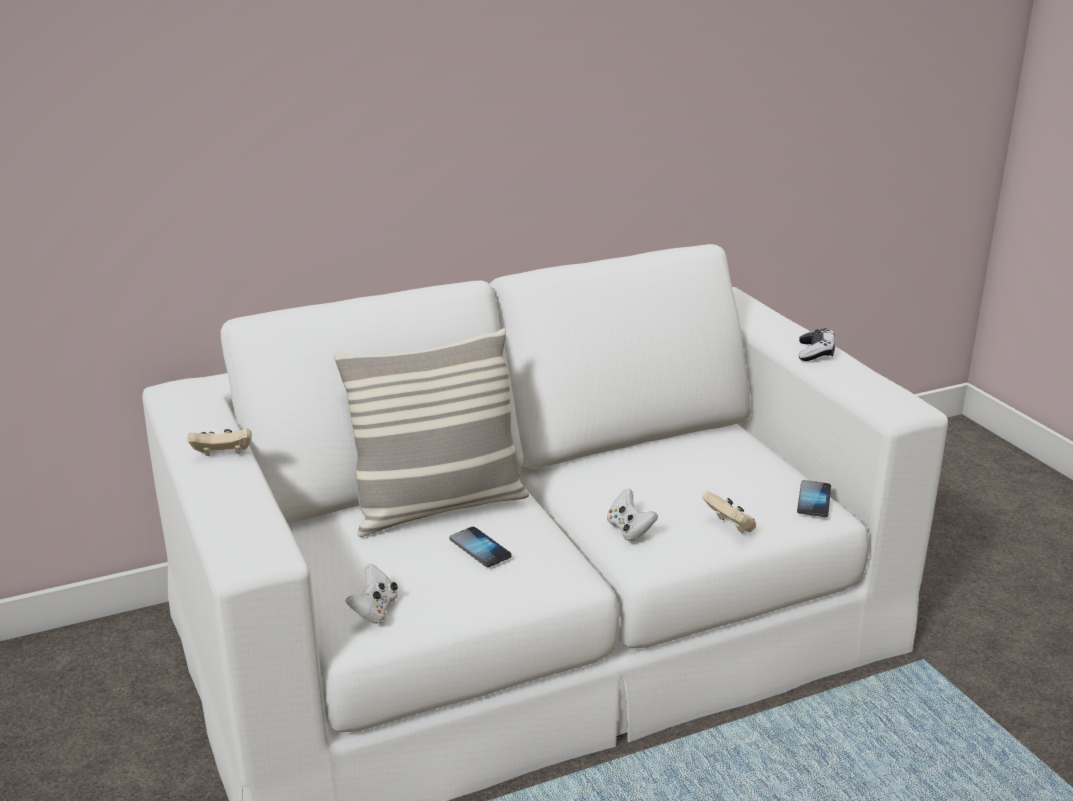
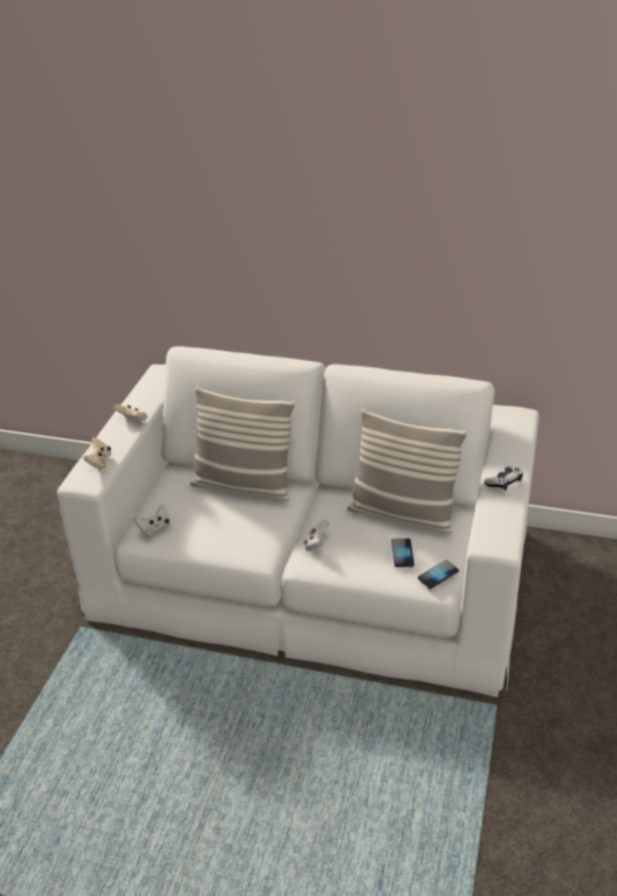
camera: 40 degrees right, 10 degrees up
phone [450,527,512,567] -> phone moved to [391,538,414,567]
beige game controller [702,491,756,533] -> beige game controller moved to [83,438,111,469]
none -> pillow [347,408,468,533]

